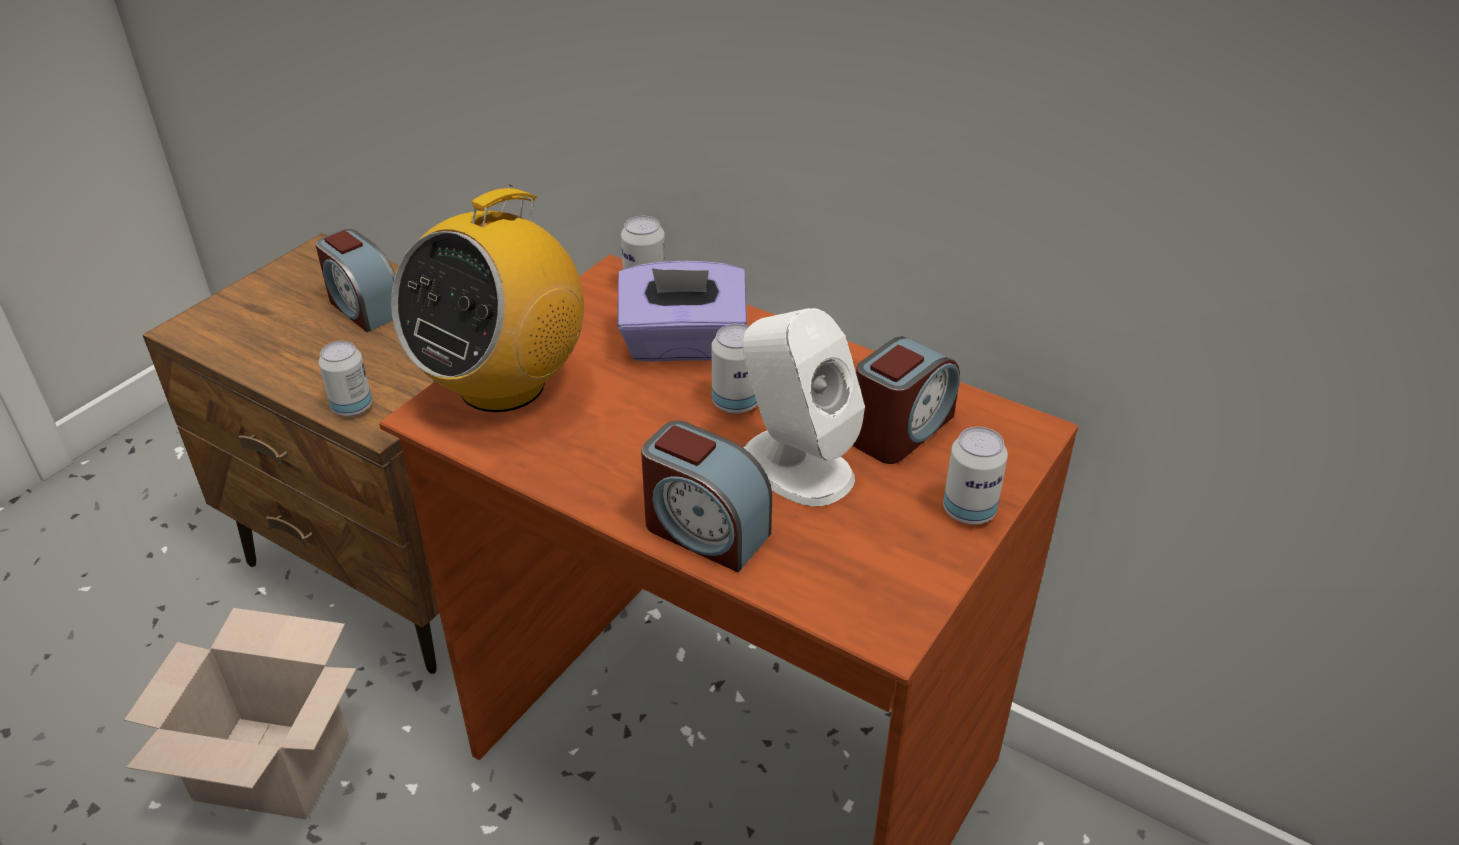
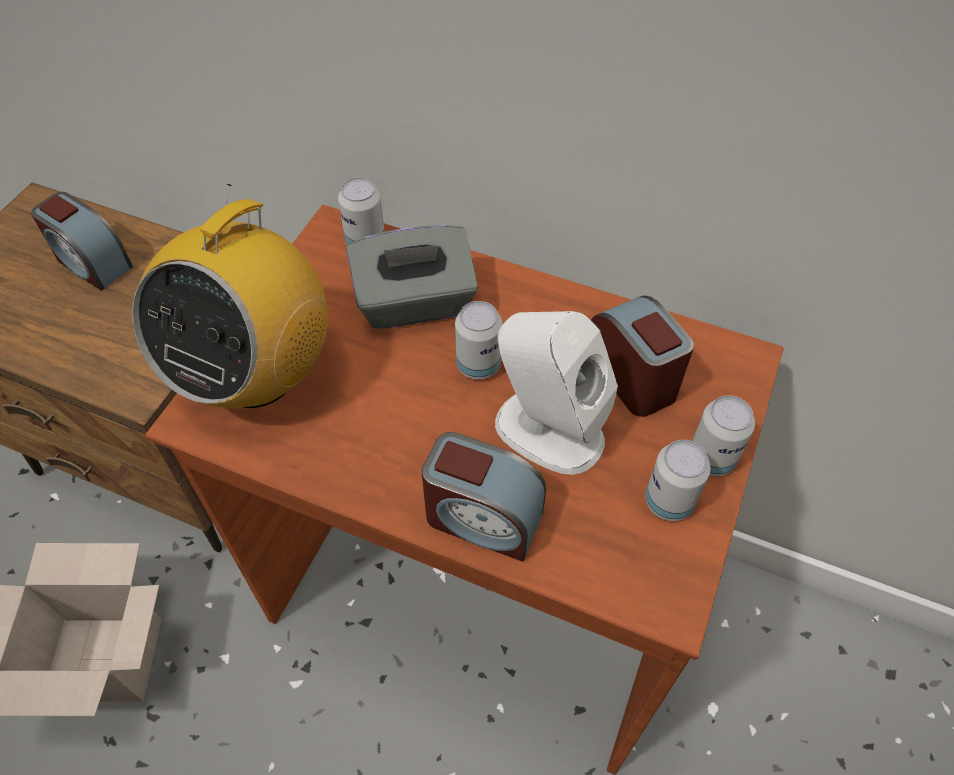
camera: 10 degrees left, 15 degrees up
can [319,341,372,417] -> can moved to [645,440,711,521]
purple tissue box [617,261,747,362] -> grey tissue box [346,225,478,329]
alarm clock [853,336,960,464] -> alarm clock turned 60 degrees counterclockwise [591,295,694,417]

